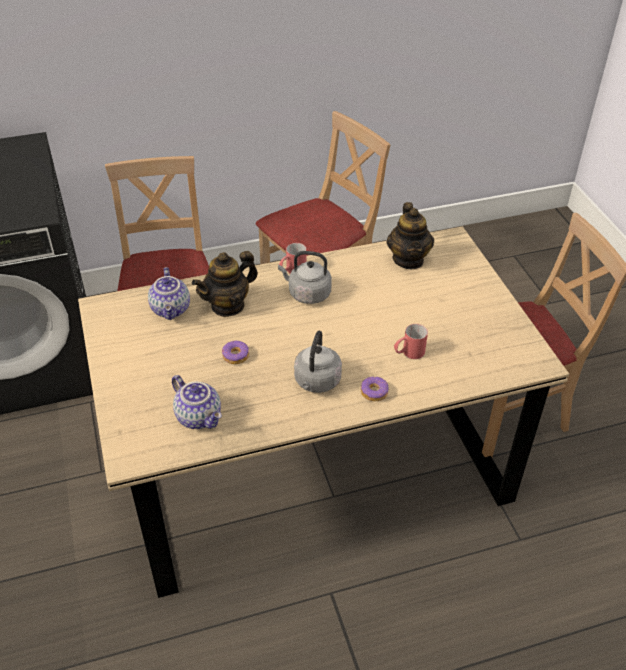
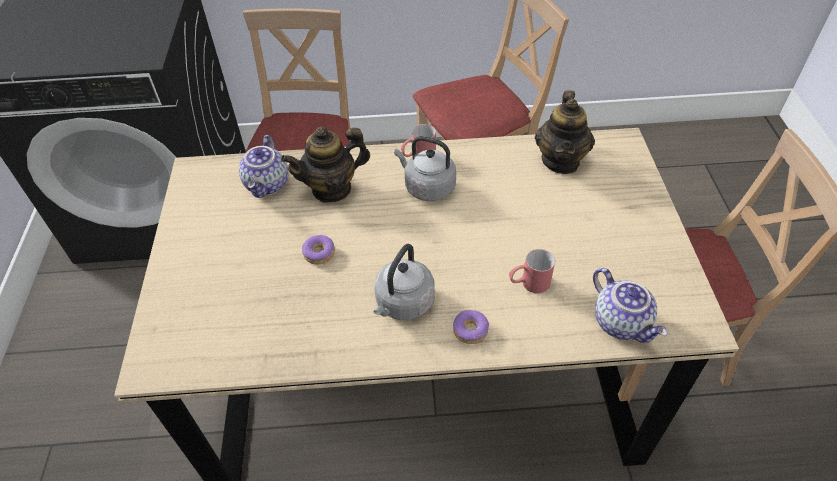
camera: 15 degrees right, 5 degrees up
teapot [172,375,221,429] -> teapot moved to [593,268,667,343]

